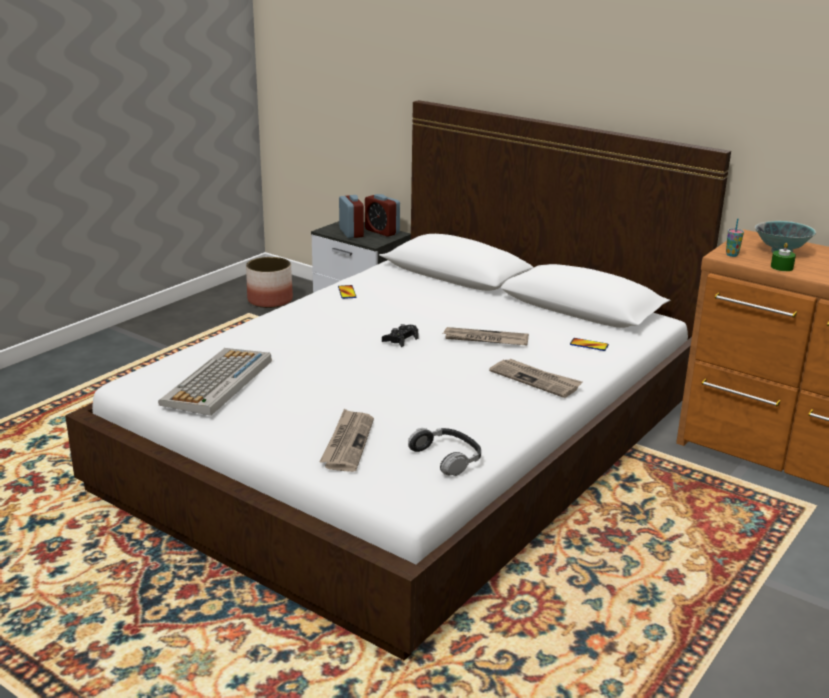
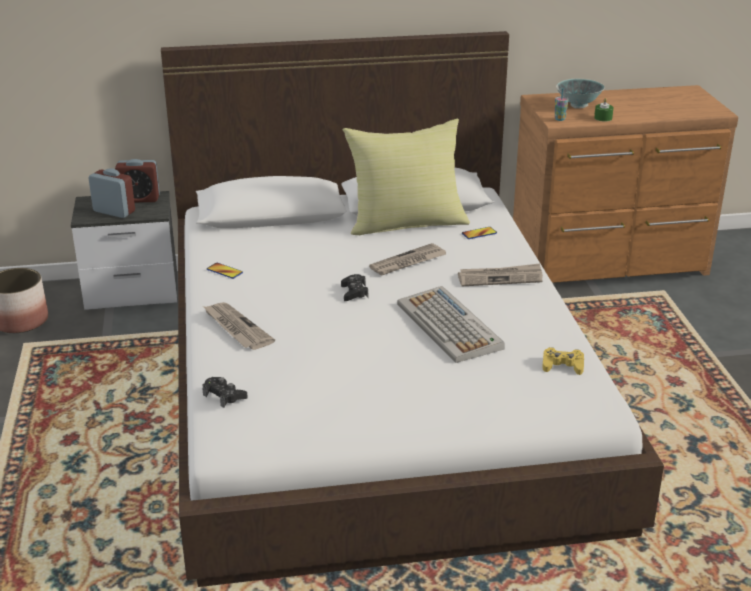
camera: 45 degrees left, 5 degrees up
keyboard [158,348,272,416] -> keyboard moved to [397,286,504,363]
newspaper [320,408,374,472] -> newspaper moved to [203,302,275,350]
headphones [408,428,481,476] -> yellow game controller [542,347,584,375]
none -> black game controller [203,377,248,408]
none -> yellow pillow [343,118,470,235]

